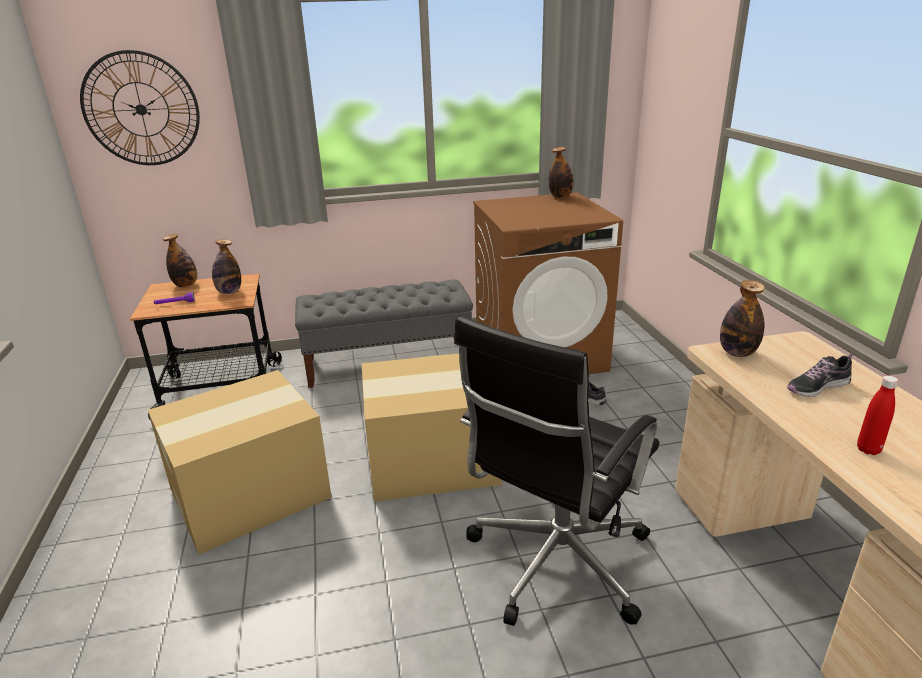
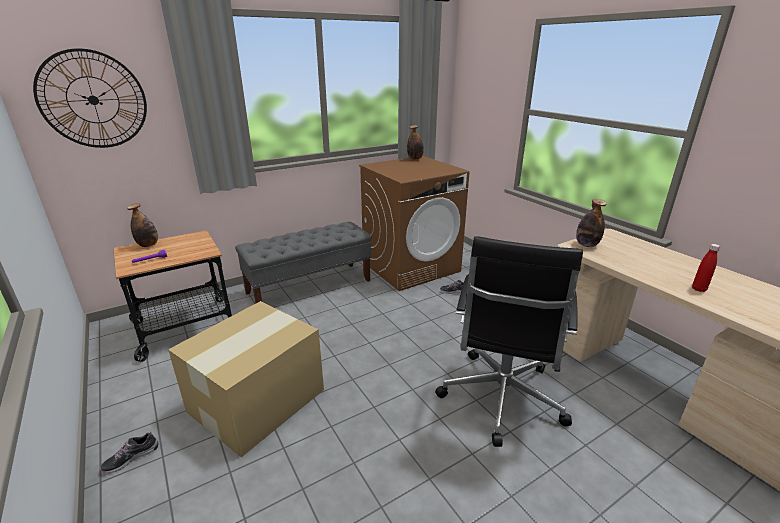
camera: 20 degrees left, 0 degrees up
bottle [212,239,241,294] -> none
cardboard box [362,353,502,502] -> none
shoe [787,353,853,397] -> shoe moved to [100,431,158,473]

